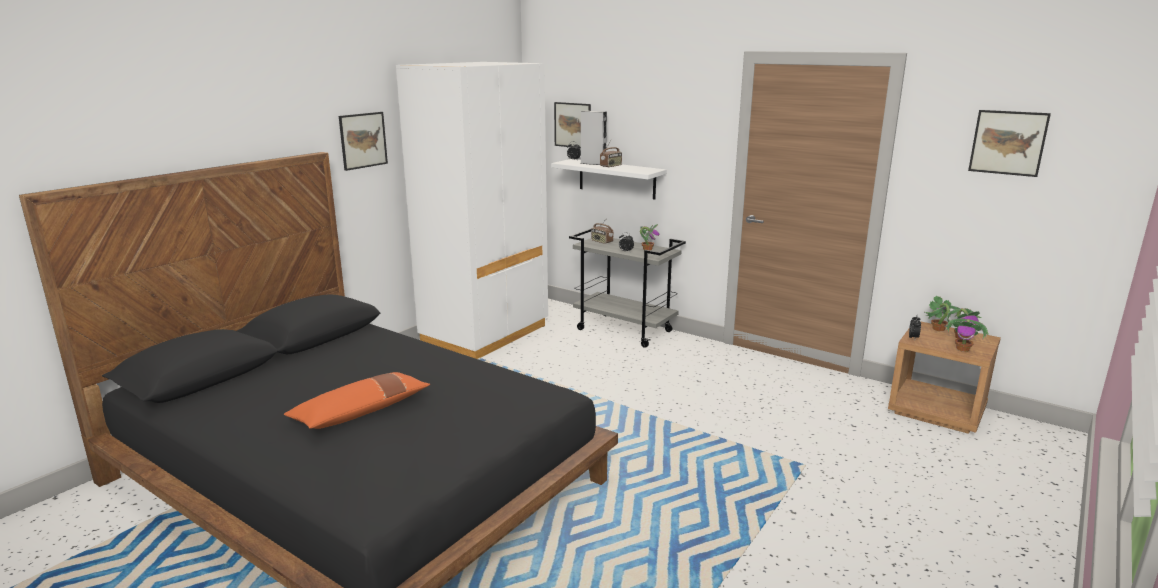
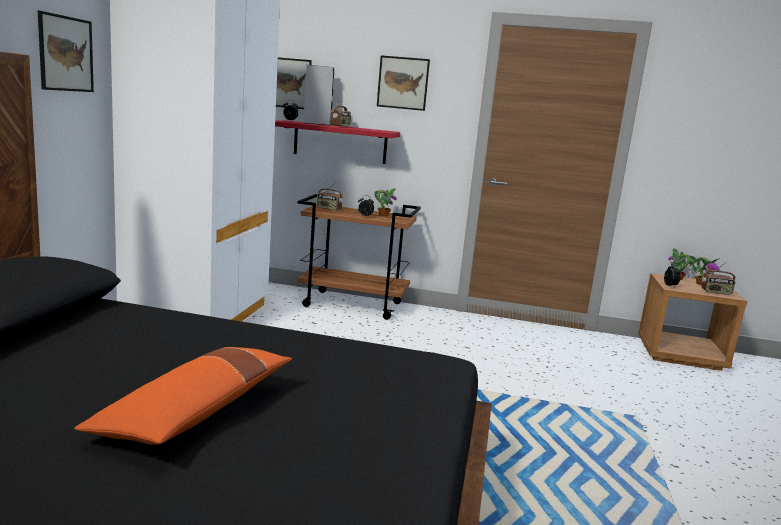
camera: 25 degrees left, 5 degrees down
white shelf [551,159,667,200] -> red shelf [275,120,400,164]
grey cart [569,226,686,348] -> brown cart [297,194,421,320]
potted plant [945,318,989,352] -> radio [701,262,736,295]
picture [968,110,1051,177] -> picture moved to [377,55,430,111]

